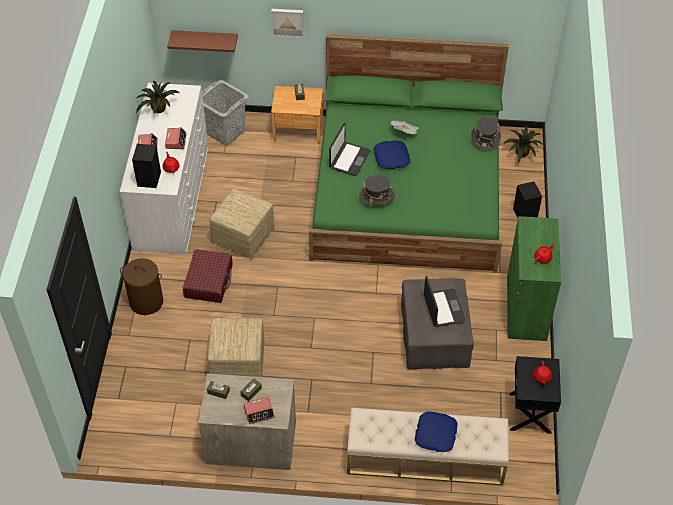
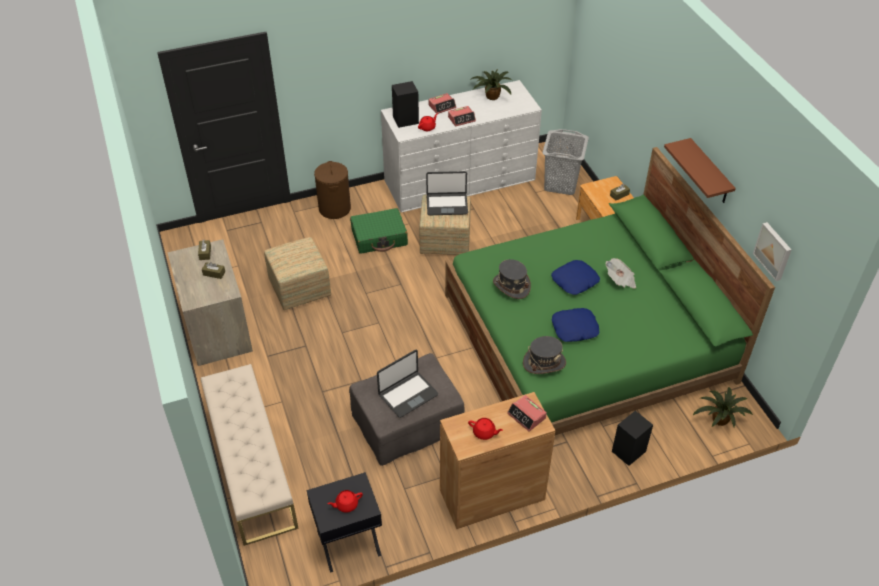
camera: 65 degrees right, 5 degrees down
brown shelf [167,30,238,52] -> brown shelf moved to [664,138,736,203]
red suitcase [183,249,233,303] -> green suitcase [350,208,408,254]
alarm clock [244,396,275,425] -> alarm clock moved to [507,395,547,431]
picture [271,9,304,37] -> picture moved to [753,222,792,281]
laptop [329,123,371,176] -> laptop moved to [426,171,468,215]
blue pillow [415,412,458,452] -> blue pillow moved to [552,308,599,342]
grey hat [471,117,501,152] -> grey hat moved to [523,336,566,374]
green cabinet [507,216,561,341] -> brown cabinet [440,392,555,529]

